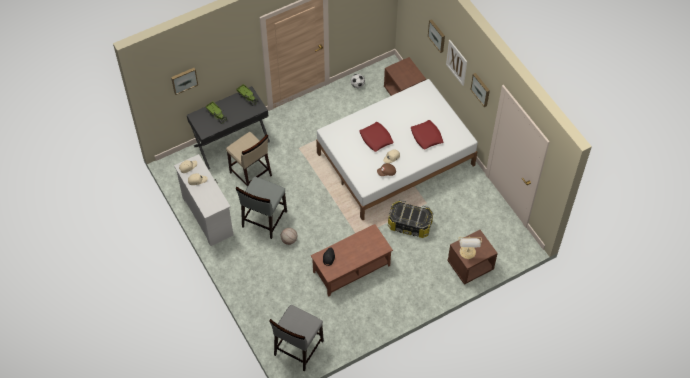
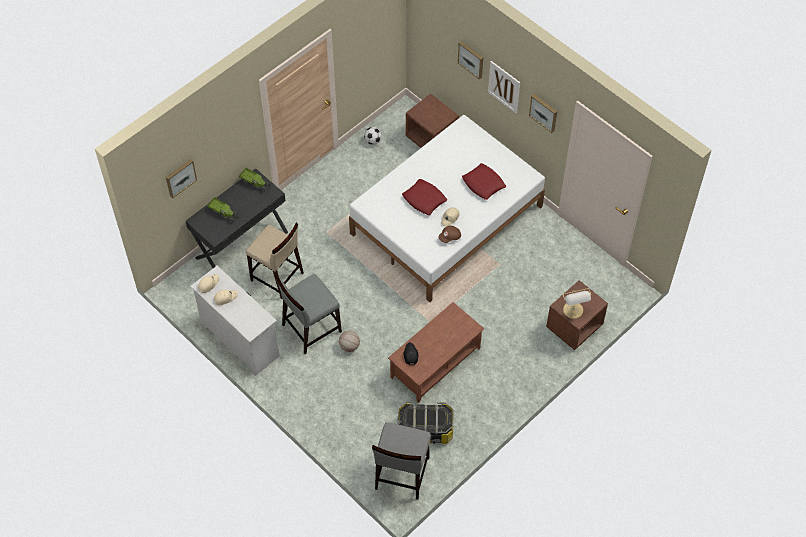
camera: 15 degrees left, 0 degrees up
grey chair [236,177,287,239] -> grey chair turned 45 degrees clockwise [275,274,342,354]
storage box [388,200,433,238] -> storage box moved to [398,402,454,444]

